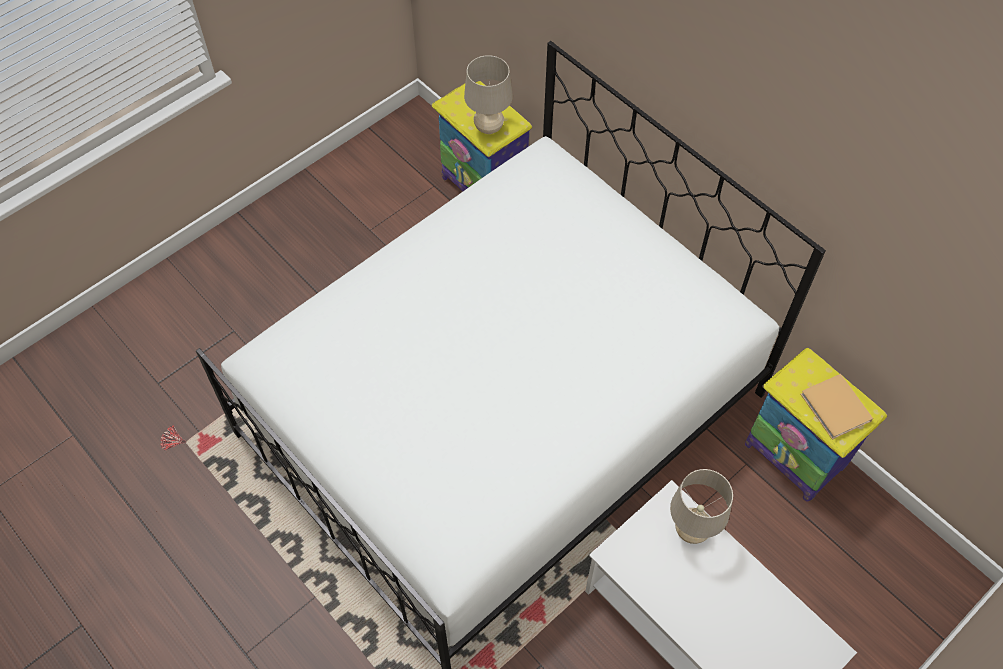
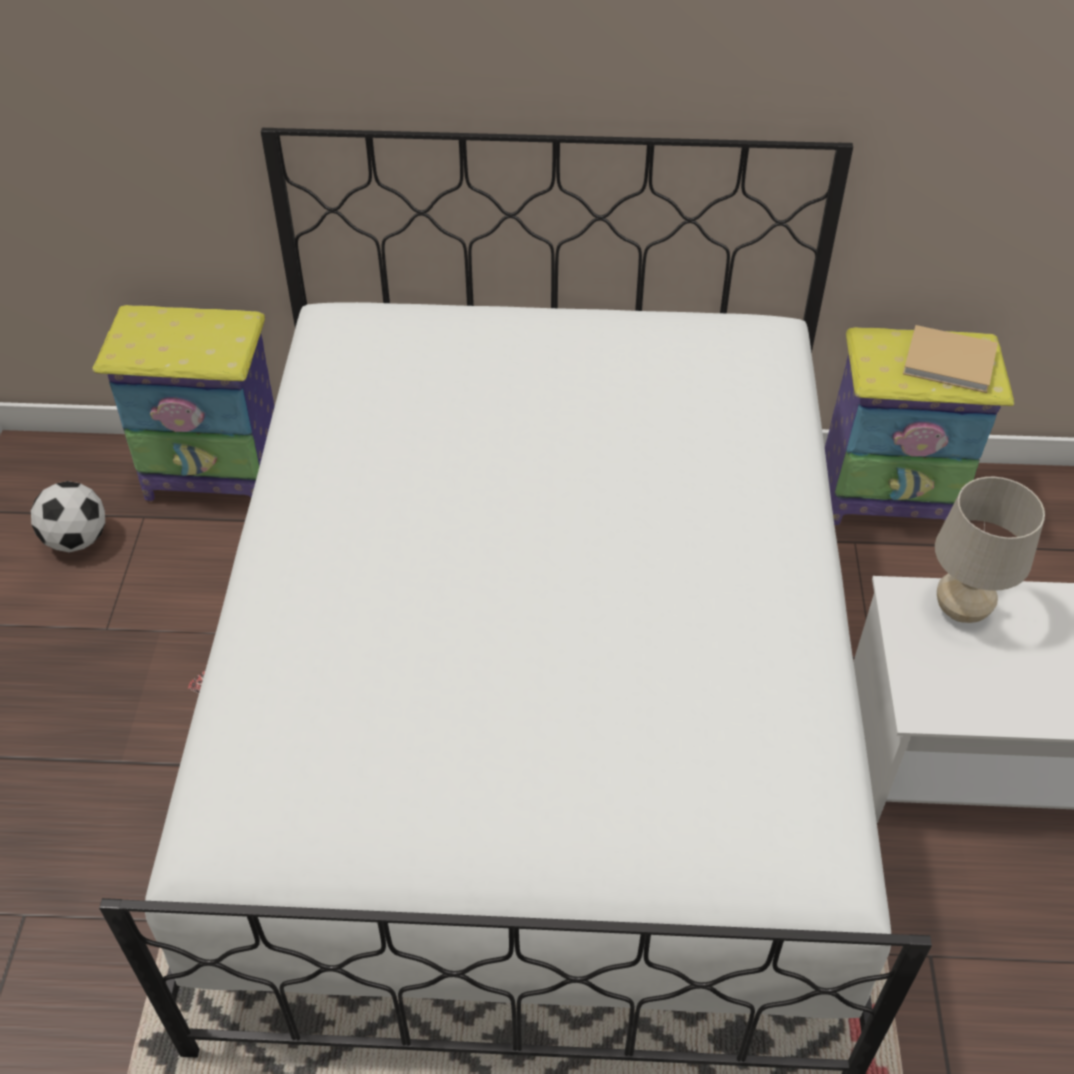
camera: 45 degrees left, 10 degrees down
beige table lamp [464,55,513,134] -> none
none -> football [31,481,105,553]

